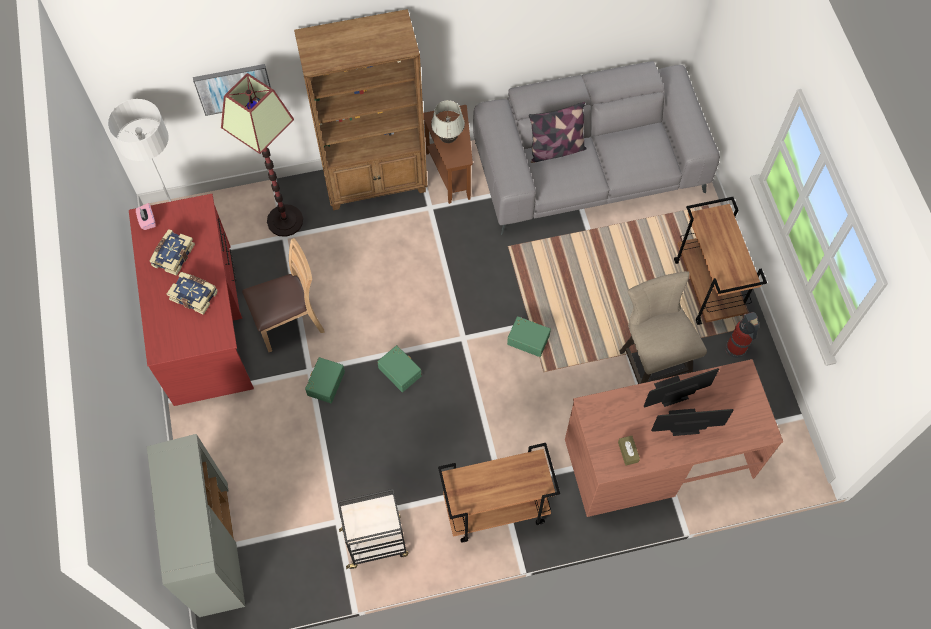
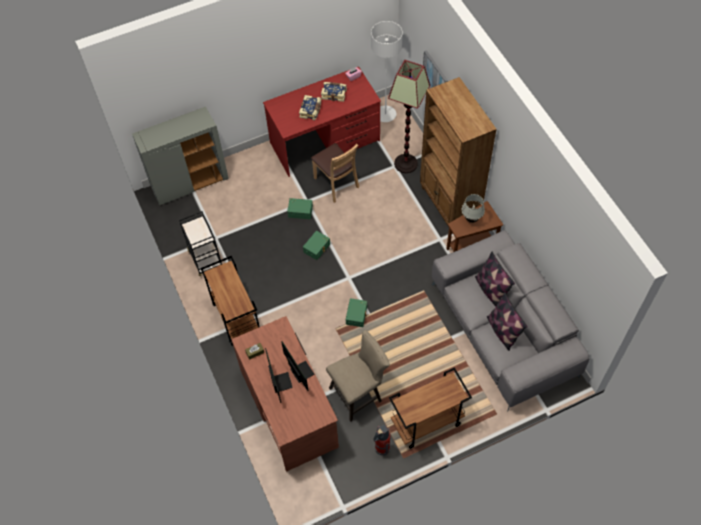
camera: 80 degrees right, 5 degrees down
none -> pillow [487,293,528,351]

